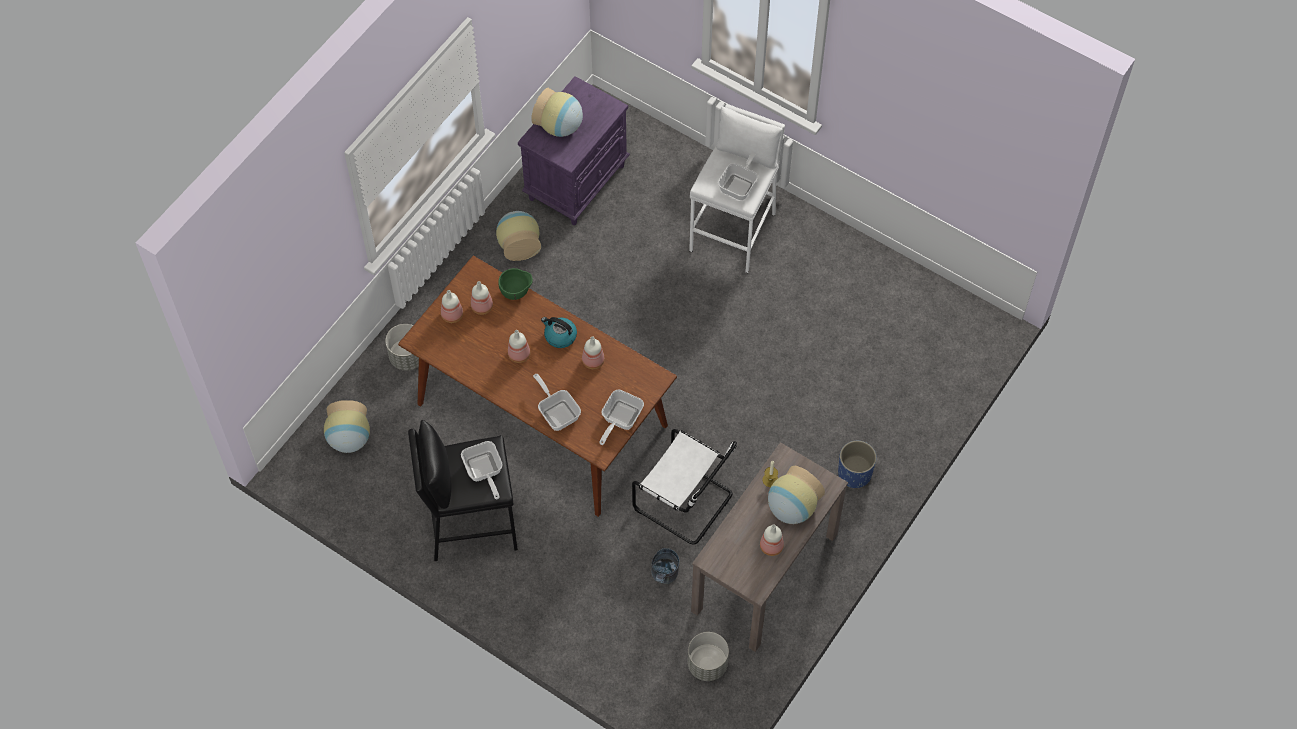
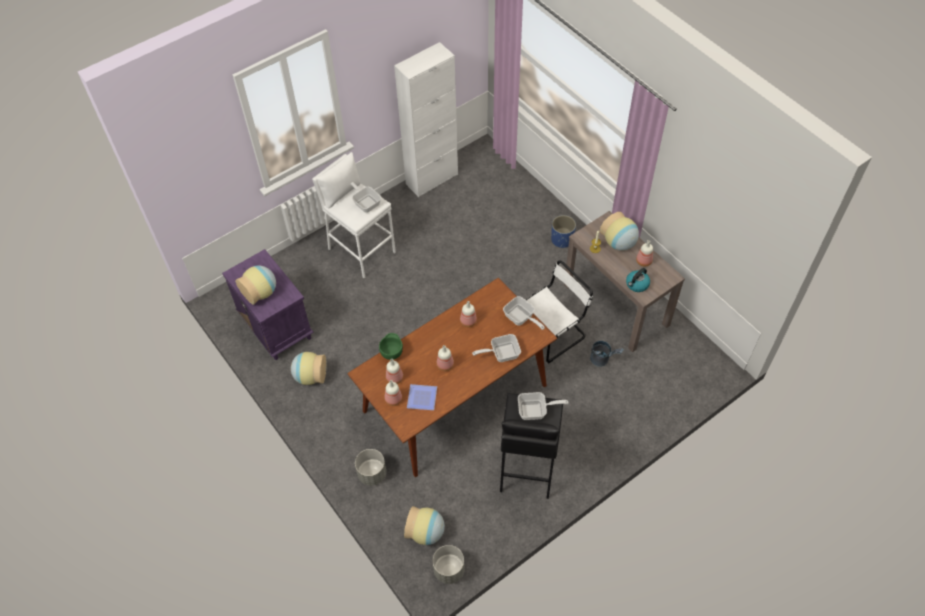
camera: 70 degrees left, 5 degrees down
kettle [541,317,577,348] -> kettle moved to [626,268,650,292]
grey planter [688,632,729,681] -> grey planter moved to [433,545,465,584]
none -> white cabinet [394,42,458,197]
none -> plate [407,384,437,410]

